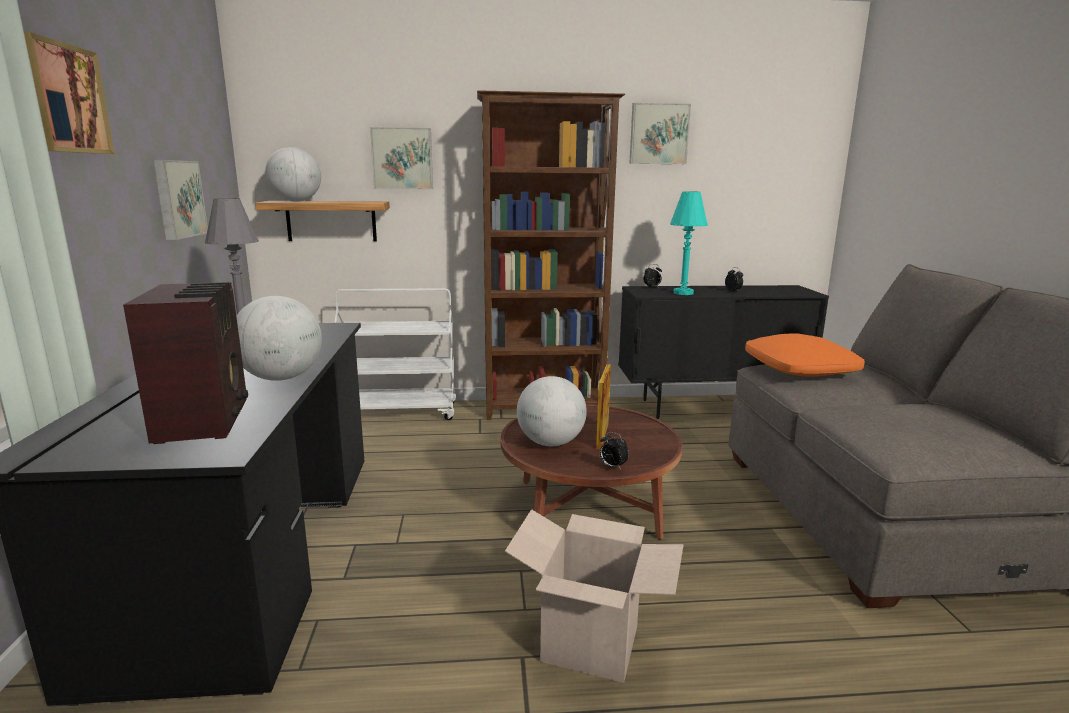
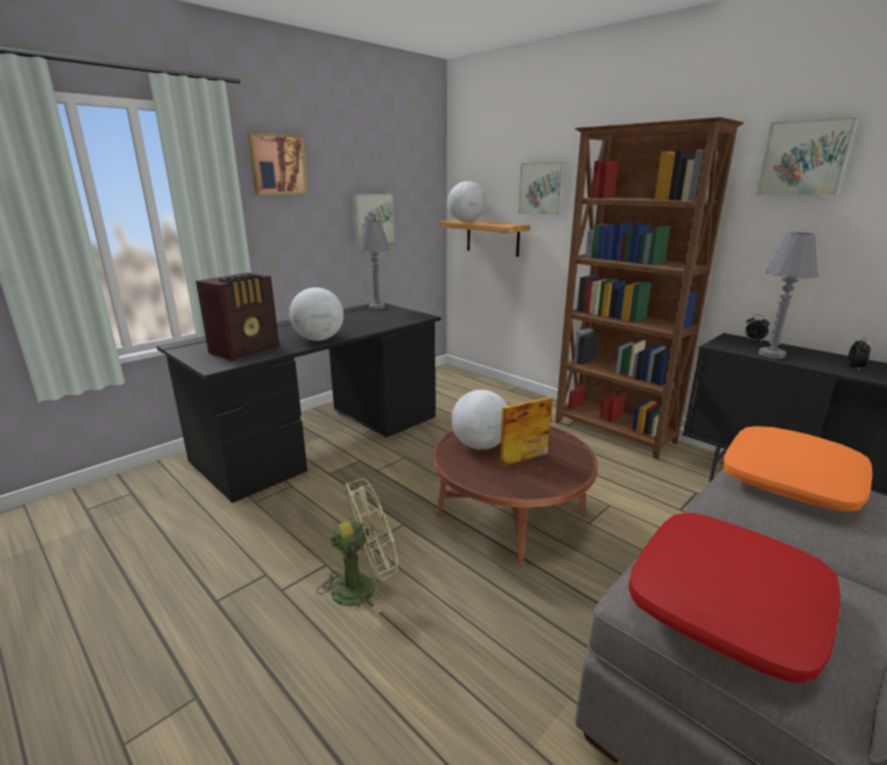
camera: 50 degrees right, 5 degrees up
white cart [334,288,456,420] -> none
cardboard box [505,509,683,683] -> green fan [316,478,398,613]
alarm clock [600,432,629,470] -> none
turquoise table lamp [670,191,708,295] -> grey table lamp [758,232,819,359]
none -> red pillow [629,513,841,683]

